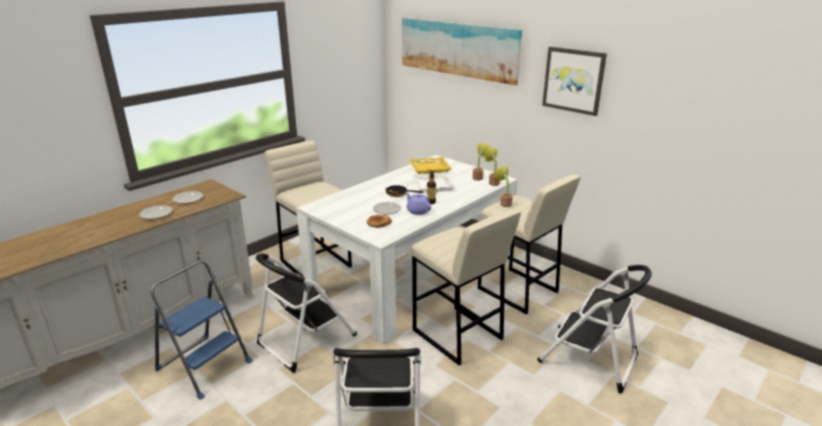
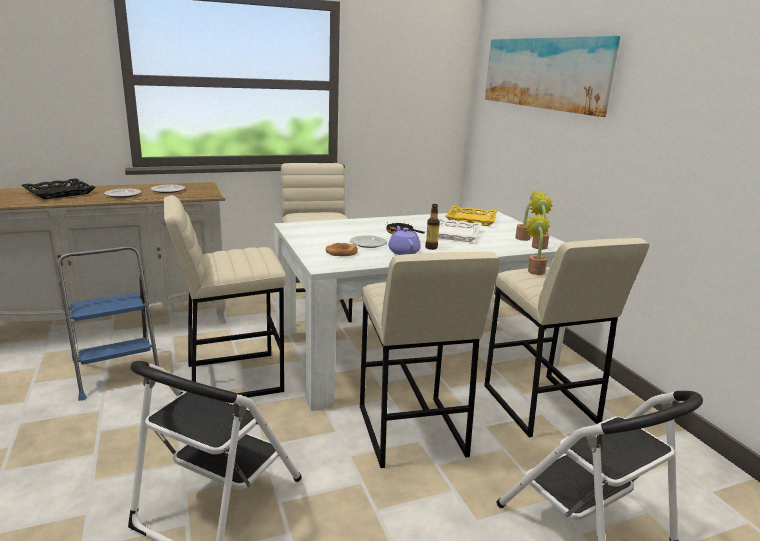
camera: 25 degrees right, 5 degrees down
step ladder [256,254,357,373] -> beige stool [164,195,286,398]
picture [542,47,607,116] -> none
none -> black tray [21,178,95,200]

